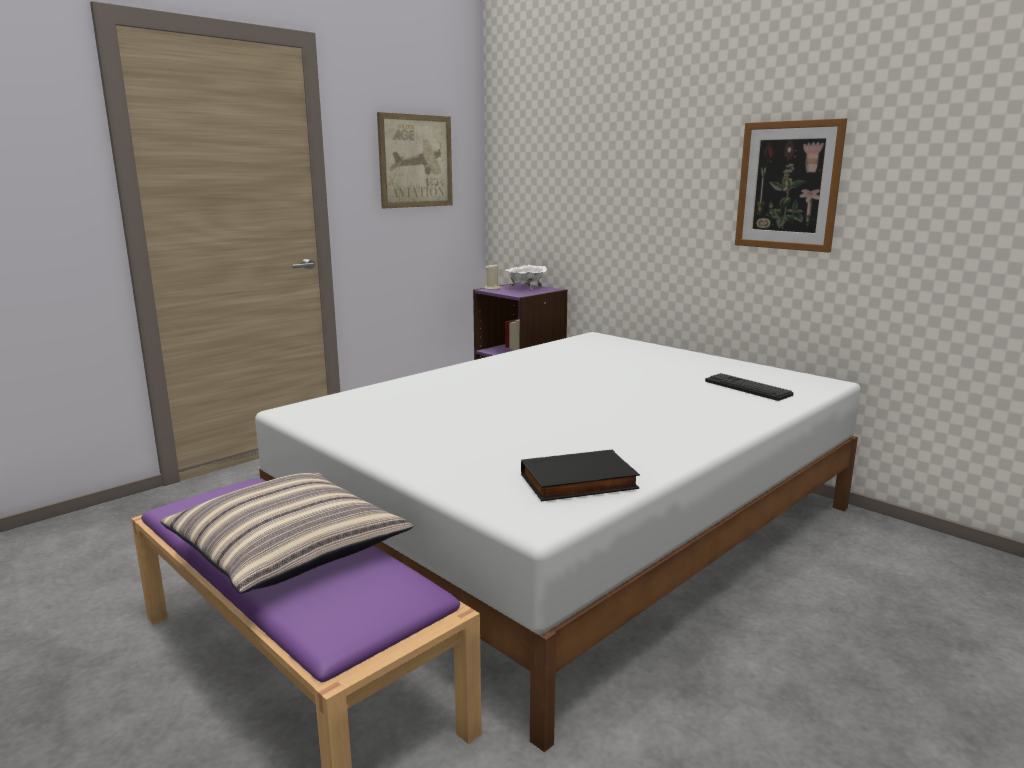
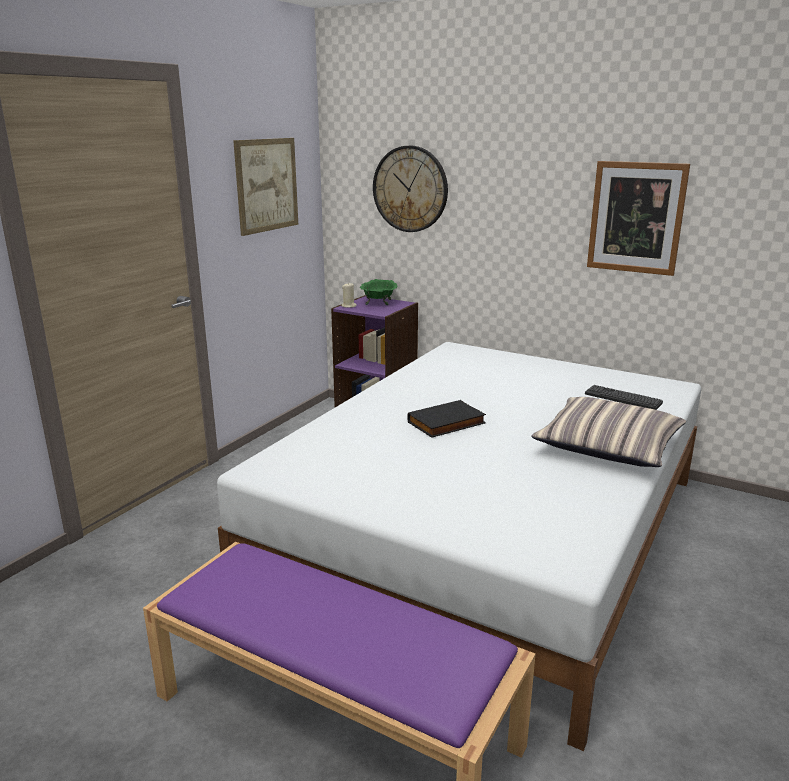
camera: 15 degrees left, 5 degrees up
pillow [160,473,413,594] -> pillow moved to [531,397,686,467]
white bowl [506,265,547,290] -> green bowl [360,279,397,305]
black book [521,450,640,501] -> black book moved to [407,400,486,438]
none -> wall clock [373,146,448,232]

